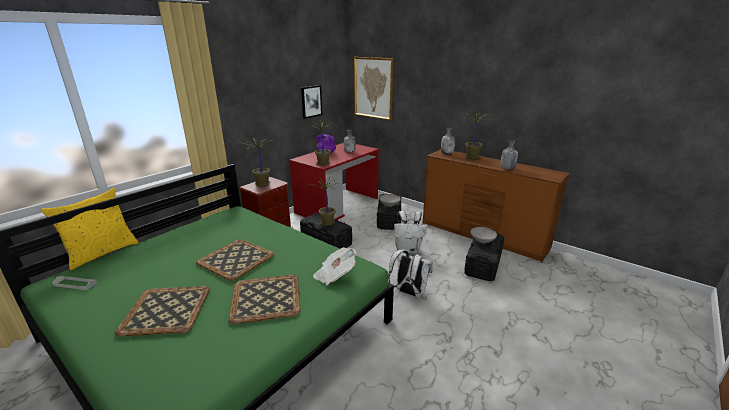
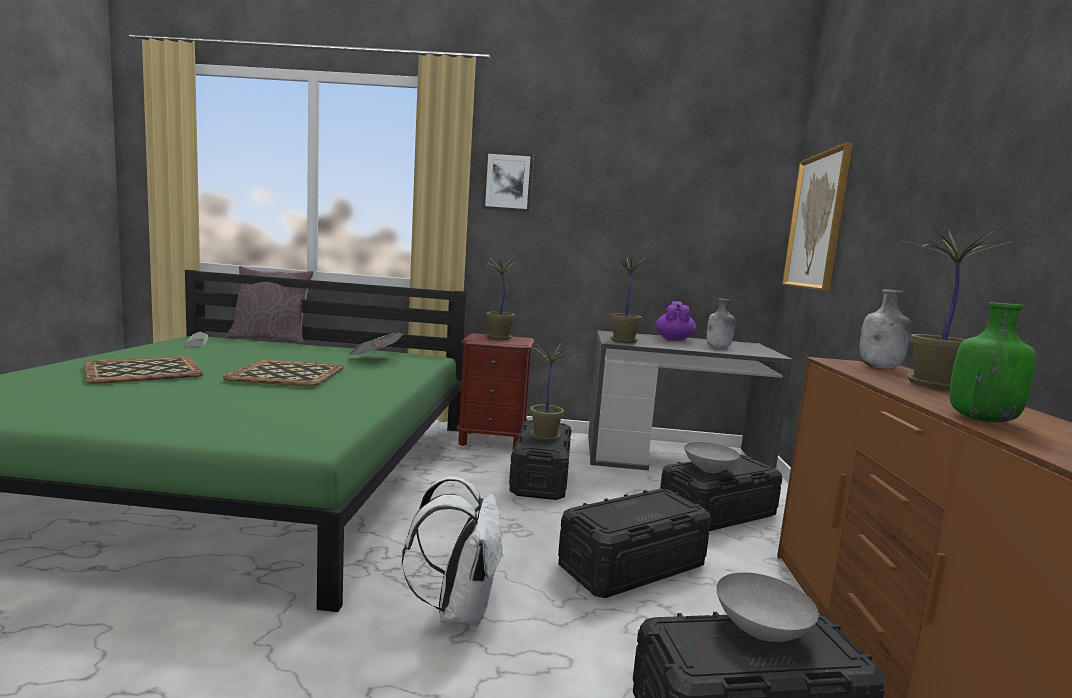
camera: 55 degrees right, 15 degrees down
yellow pillow [41,188,139,270] -> grey pillow [226,266,314,344]
tray [228,274,300,324] -> none
red desk [289,143,379,220] -> grey desk [588,330,793,470]
picture [301,85,323,119] -> picture moved to [482,150,534,213]
newspaper [313,247,356,285] -> newspaper moved to [348,332,403,355]
white backpack [394,211,427,253] -> black storage box [558,489,711,598]
grey bottle [500,140,518,170] -> green bottle [950,302,1036,422]

